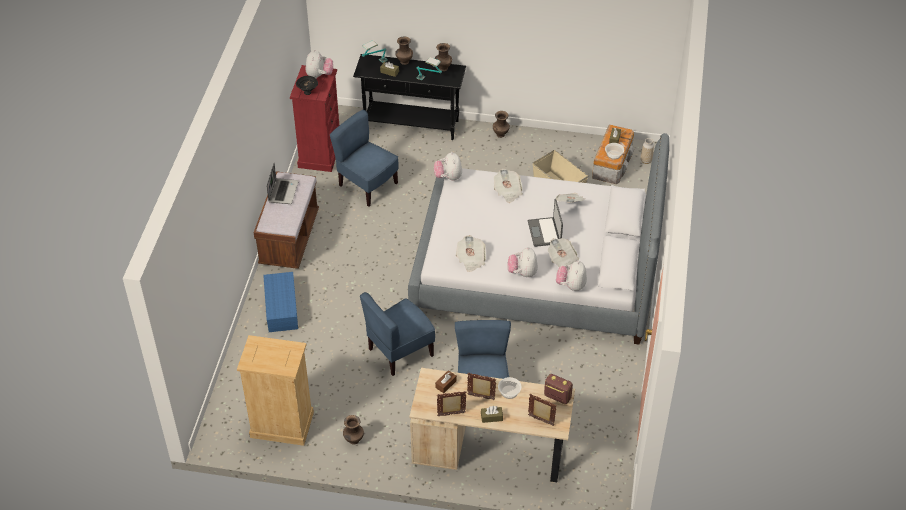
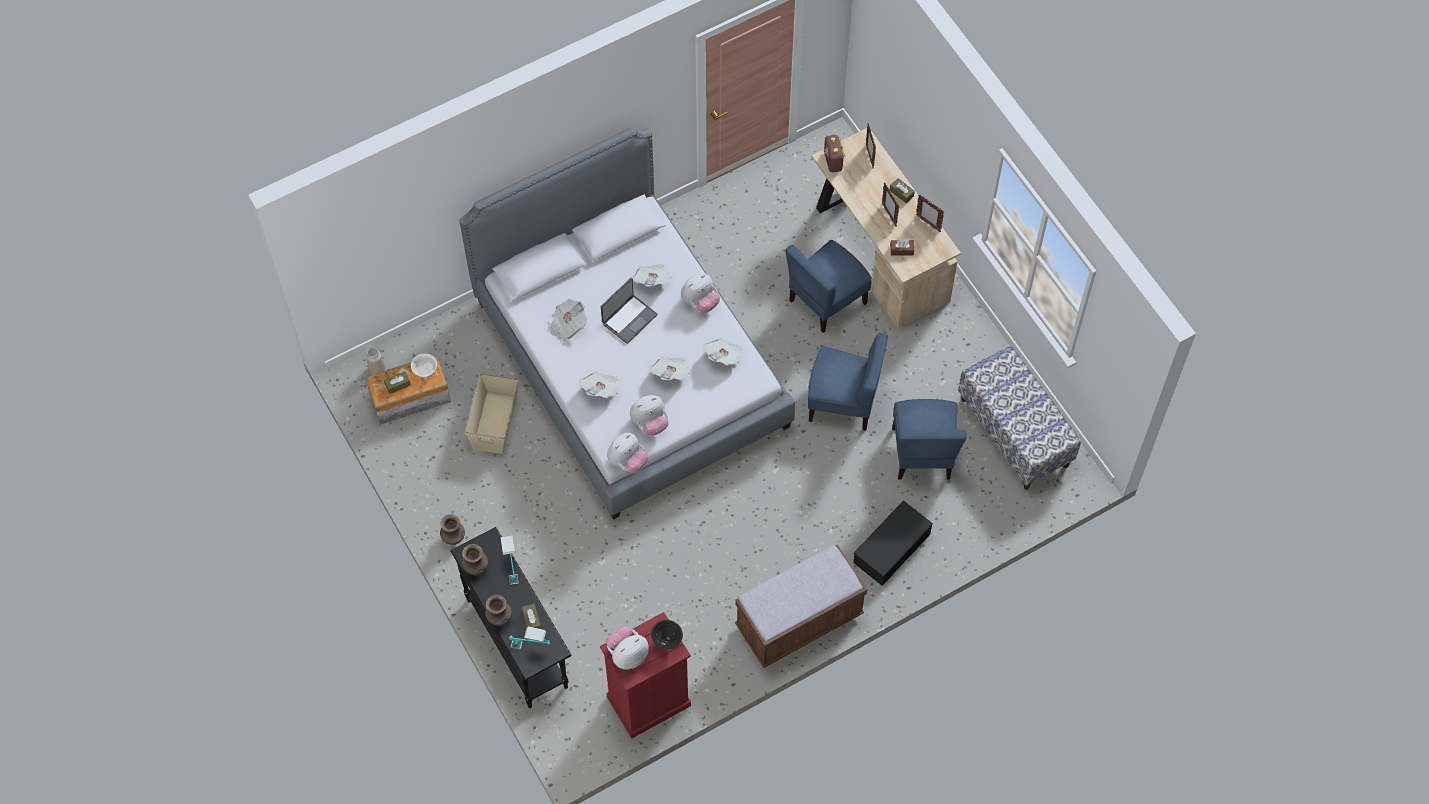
camera: 130 degrees left, 15 degrees up
beige dresser [237,335,314,446] -> bench [958,346,1081,490]
blue storage box [263,272,298,332] -> black storage box [853,500,933,586]
laptop [267,164,299,204] -> none
blue chair [330,110,399,207] -> blue chair moved to [892,399,966,480]
brown vase [343,415,364,445] -> none
bowl [498,377,522,399] -> none
plush toy [556,261,587,291] -> plush toy moved to [630,395,669,436]
none -> newspaper [650,357,689,380]

